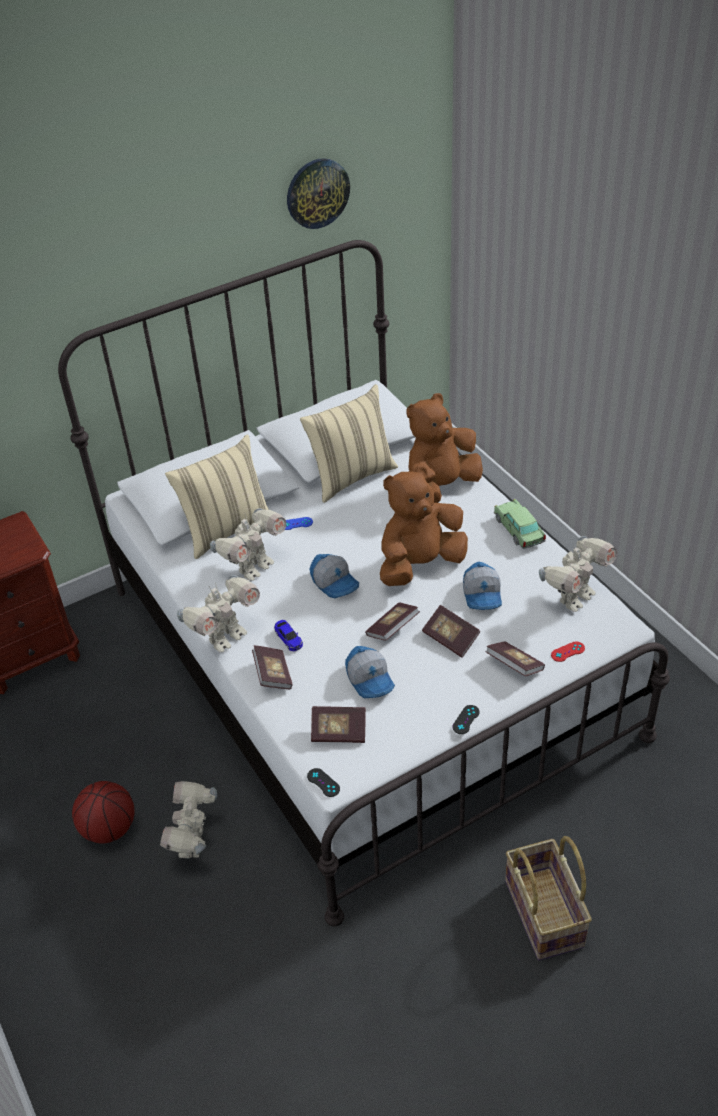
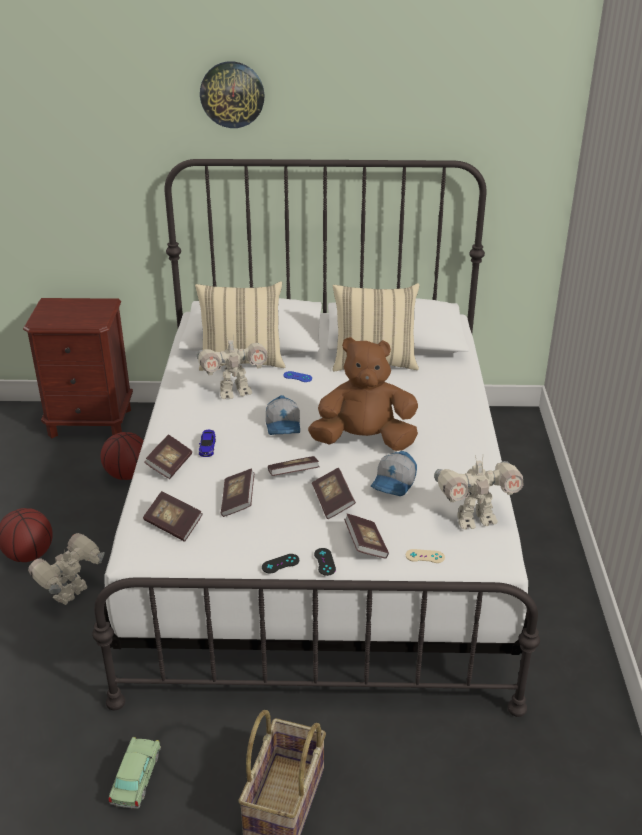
camera: 30 degrees right, 10 degrees down
toy robot [177,575,260,652] -> none
wall clock [287,158,350,229] -> wall clock moved to [200,61,265,128]
black game controller [307,768,340,797] -> black game controller moved to [314,548,336,576]
cap [345,646,395,698] -> book [221,469,254,517]
brown plush toy [406,393,483,503] -> none
toy car [494,499,546,549] -> toy car moved to [109,737,161,808]
red game controller [551,641,585,662] -> beige game controller [406,549,445,563]
none -> basketball [101,432,144,480]

